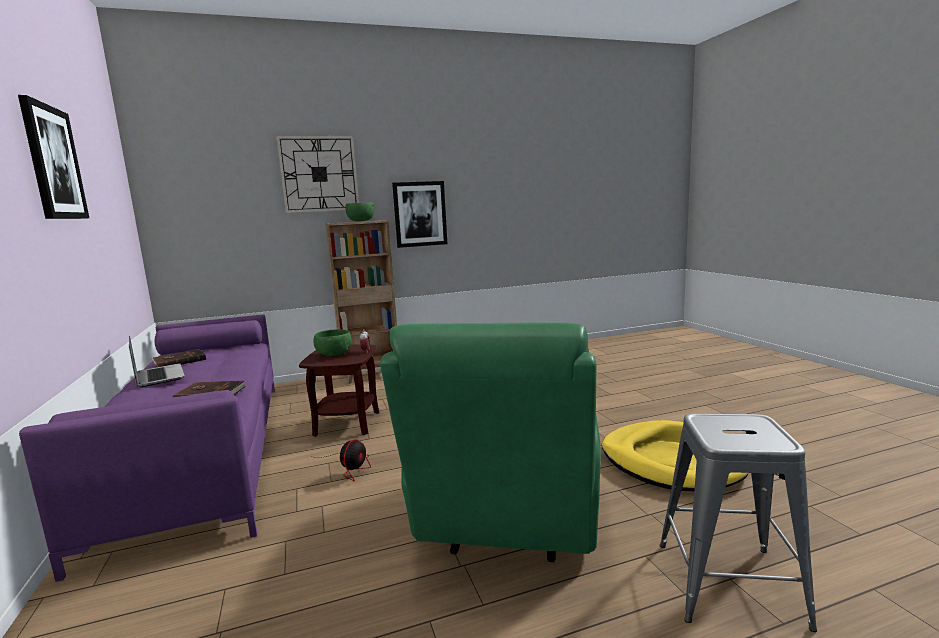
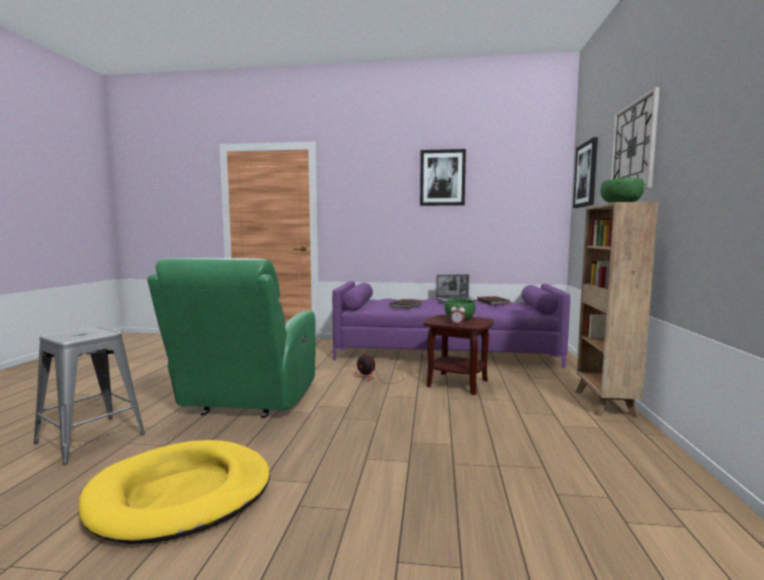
camera: 115 degrees right, 5 degrees down
green armchair [380,322,601,562] -> green armchair turned 120 degrees counterclockwise [147,258,316,418]
picture [392,181,447,248] -> picture moved to [573,137,598,208]

